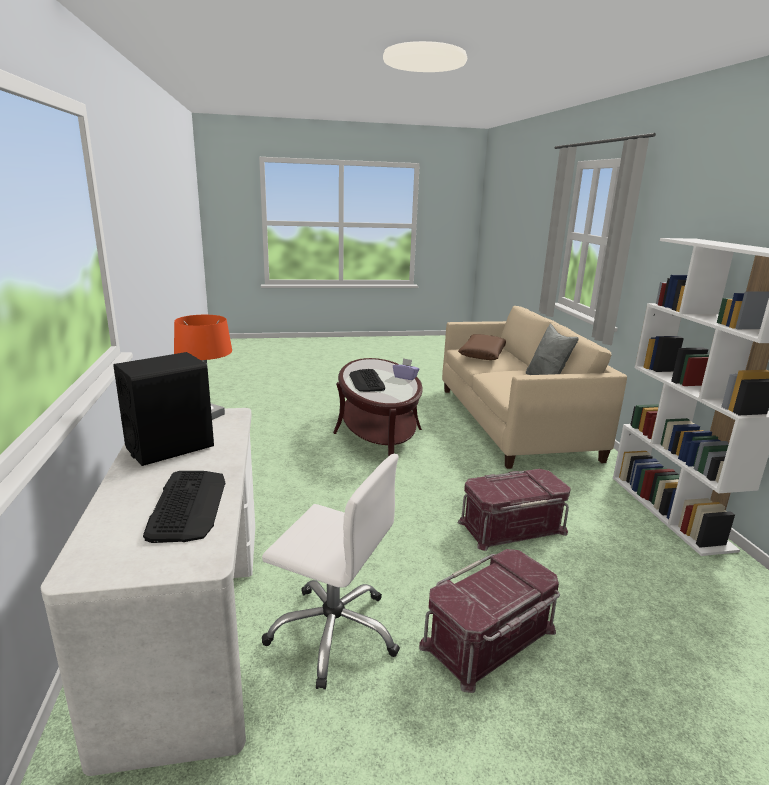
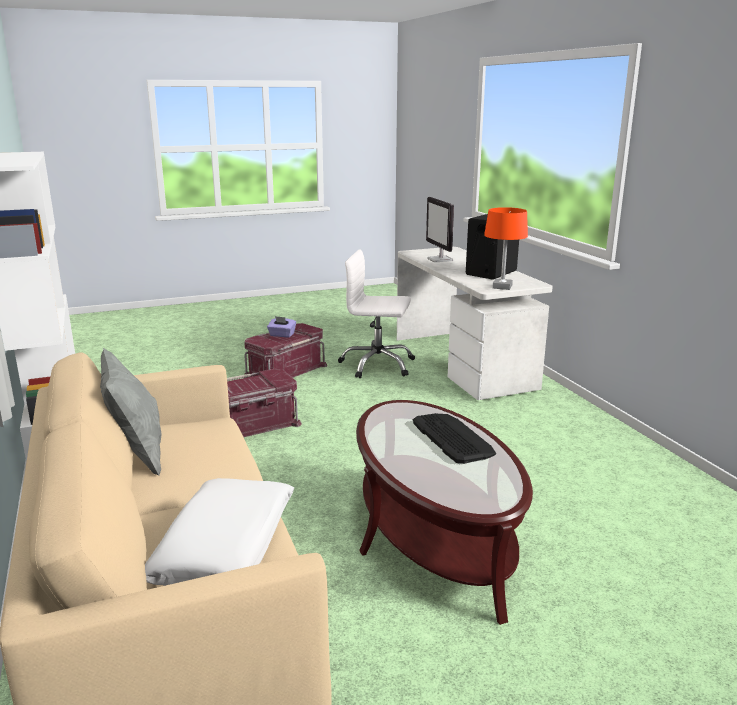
camera: 170 degrees right, 0 degrees up
keyboard [143,471,226,543] -> monitor [426,197,454,262]
purple tissue box [393,358,419,380] -> purple tissue box moved to [267,316,296,338]
brown pillow [458,334,506,360] -> white pillow [145,478,295,586]

